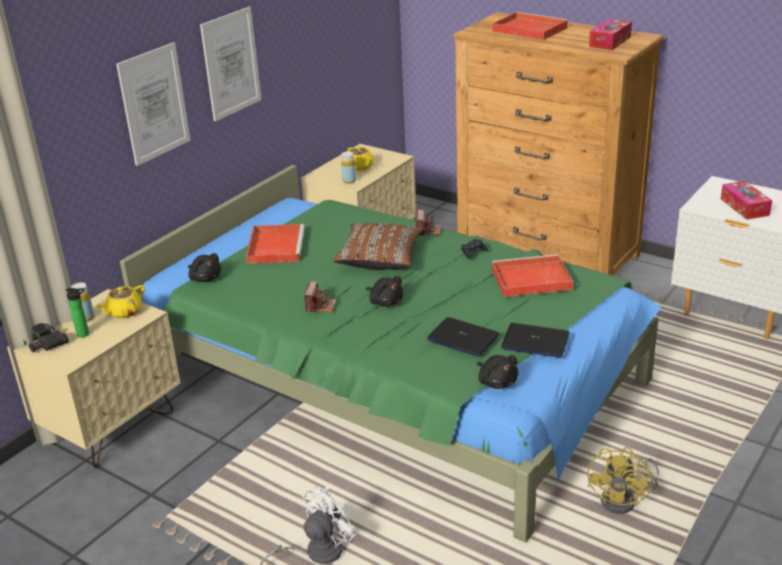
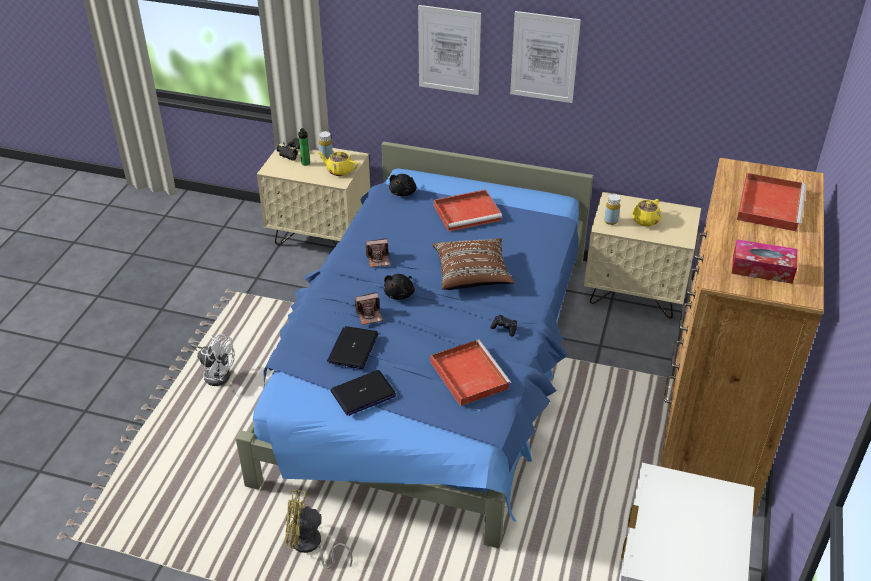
camera: 70 degrees right, 10 degrees up
green bed [120,165,661,543] -> blue bed [236,142,593,548]
camera [415,210,441,236] -> camera moved to [355,292,383,325]
black plush toy [477,355,518,389] -> none
laptop [501,323,569,358] -> laptop turned 120 degrees counterclockwise [330,370,396,416]
tissue box [721,181,772,220] -> none

